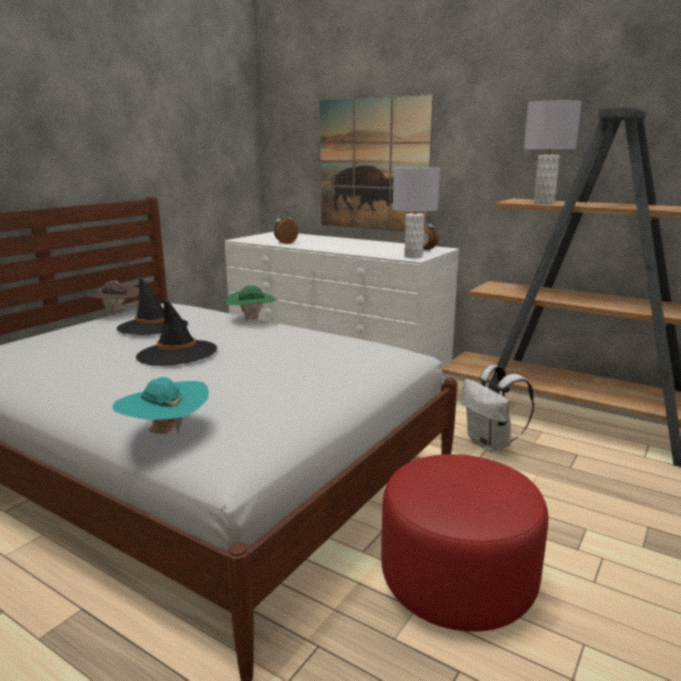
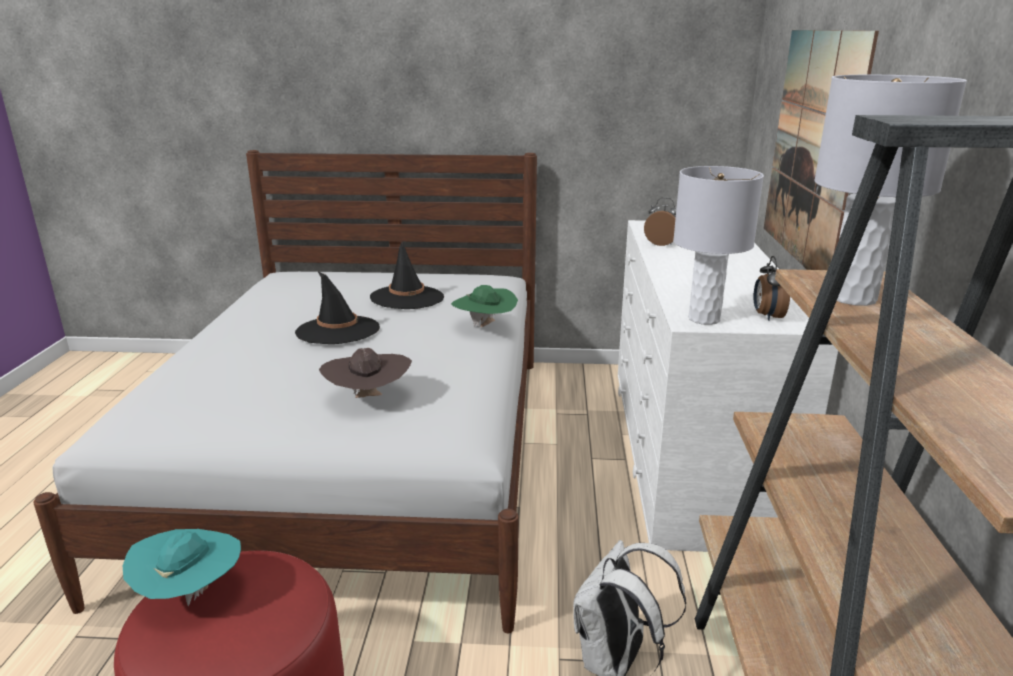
camera: 60 degrees right, 5 degrees up
brown hat [87,281,139,314] -> brown hat moved to [319,348,412,398]
turquoise hat [113,377,209,435] -> turquoise hat moved to [123,529,241,606]

